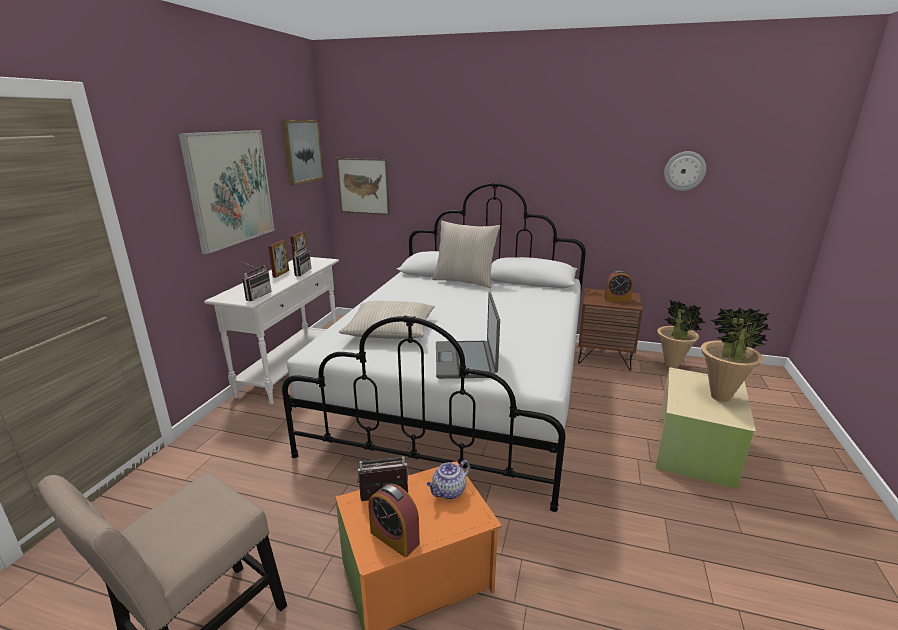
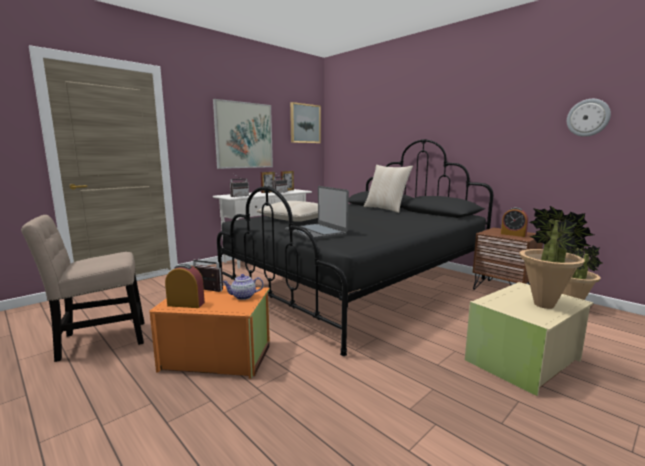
camera: 30 degrees right, 10 degrees down
white bed [282,182,586,512] -> black bed [217,139,493,356]
picture [336,158,390,215] -> none
alarm clock [368,483,420,557] -> alarm clock turned 120 degrees clockwise [165,264,205,308]
laptop [436,292,500,379] -> laptop turned 60 degrees counterclockwise [285,186,349,241]

